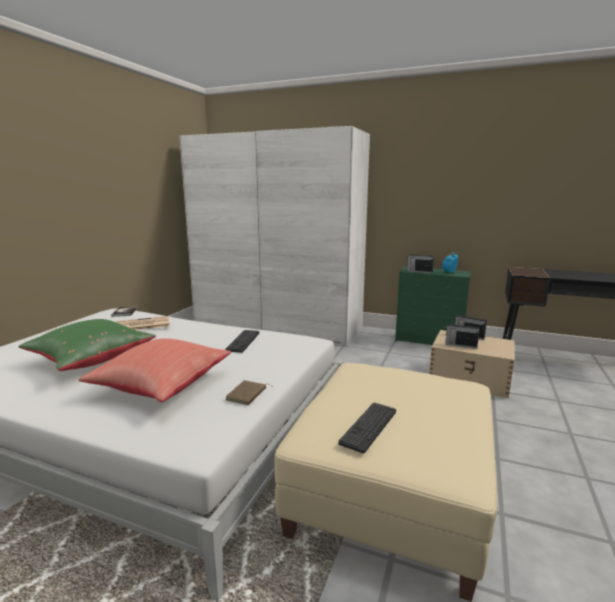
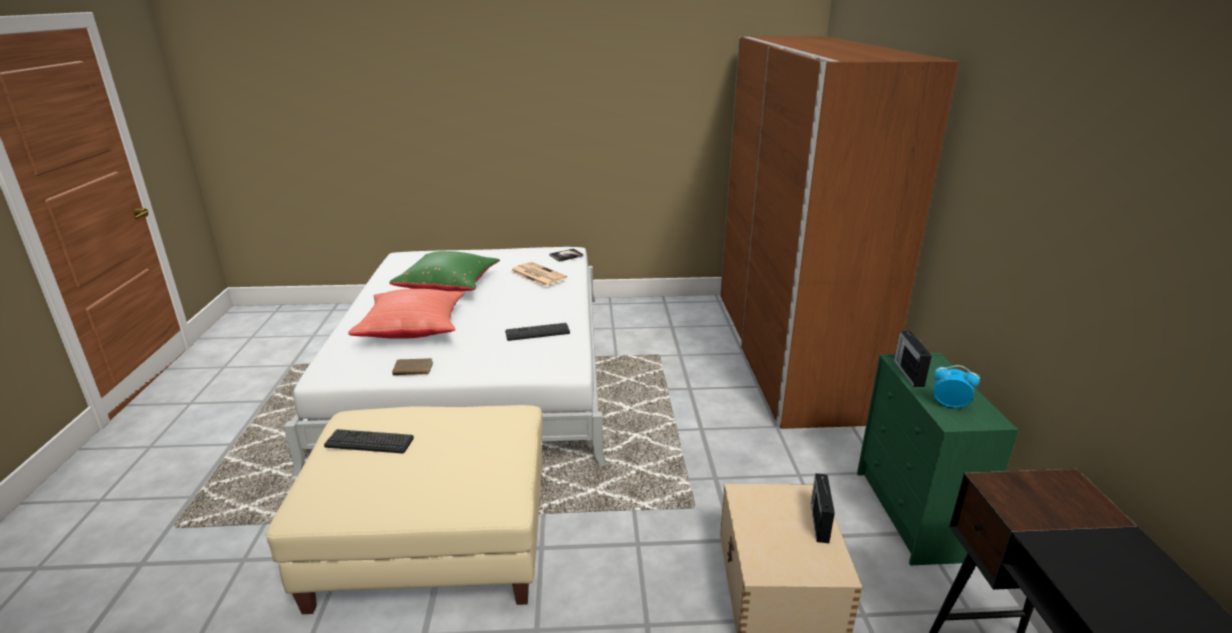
camera: 65 degrees right, 10 degrees up
white wardrobe [179,126,370,345] -> brown wardrobe [720,36,959,429]
radio [445,322,480,349] -> none

